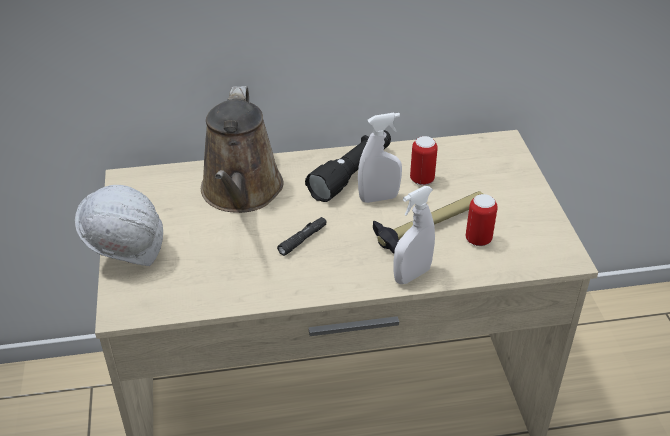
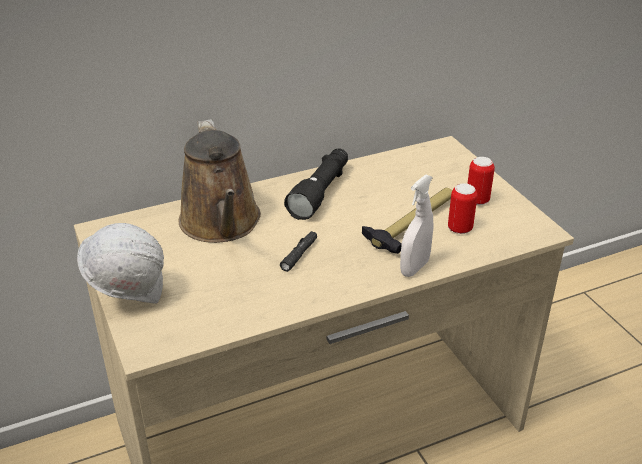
camera: 15 degrees left, 5 degrees down
white spray bottle [358,113,402,203] -> none
can [410,136,438,185] -> can moved to [467,157,495,205]

